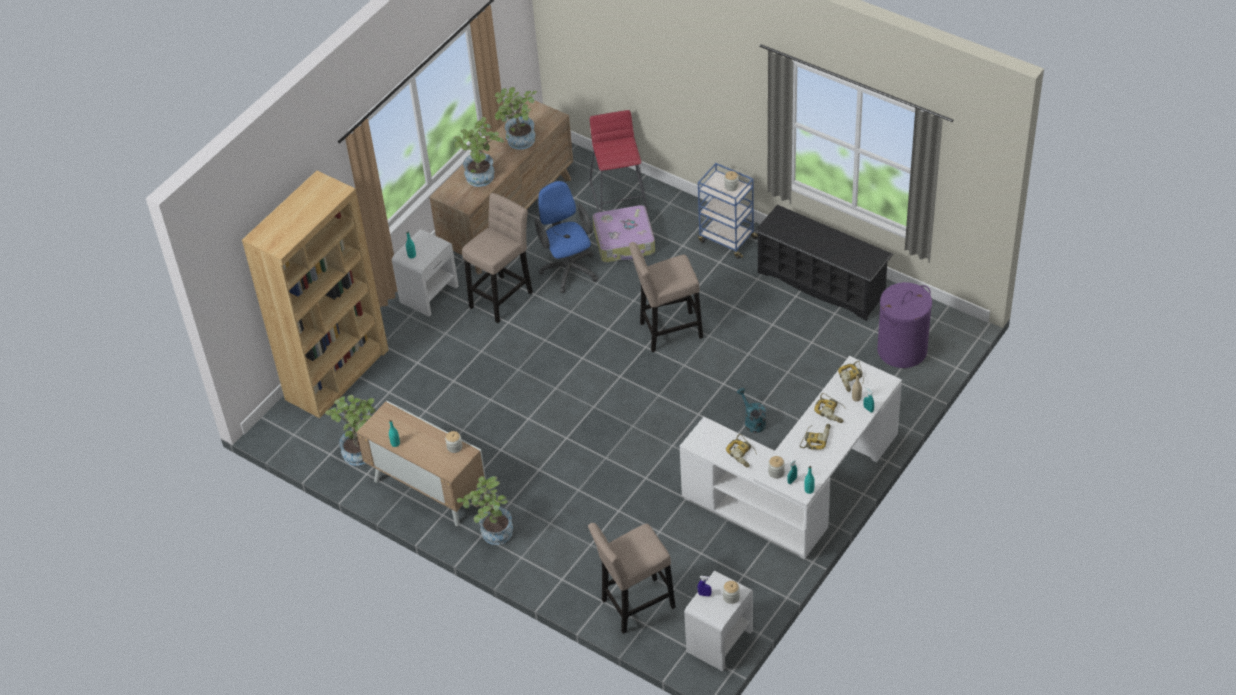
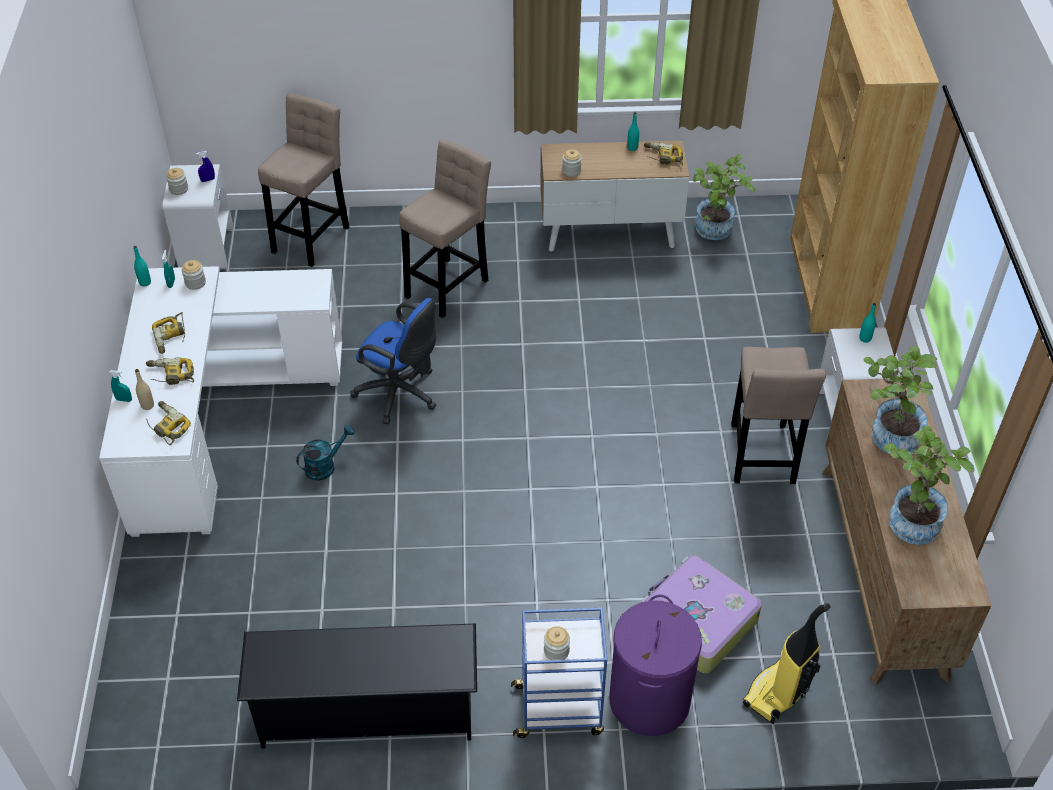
camera: 140 degrees right, 0 degrees up
potted plant [457,476,513,545] -> none
blue office chair [535,180,598,293] -> blue office chair moved to [350,298,436,424]
red stool [590,110,648,212] -> vacuum cleaner [743,603,830,724]
beige stool [629,242,703,352] -> beige stool moved to [399,139,491,318]
power drill [726,434,757,467] -> power drill moved to [644,142,683,165]
turquoise watering can [737,388,766,433] -> turquoise watering can turned 60 degrees counterclockwise [296,425,355,481]
purple laundry basket [877,282,932,368] -> purple laundry basket moved to [610,595,702,736]

